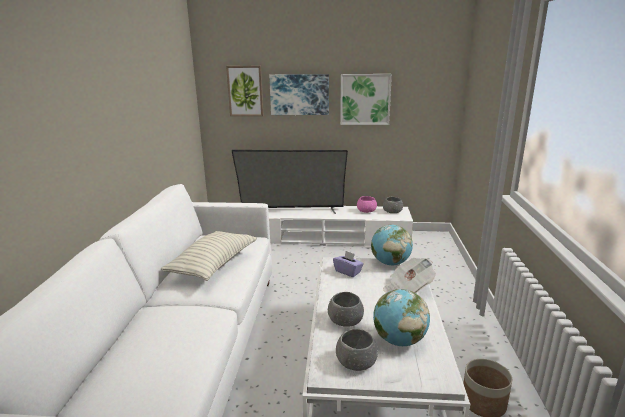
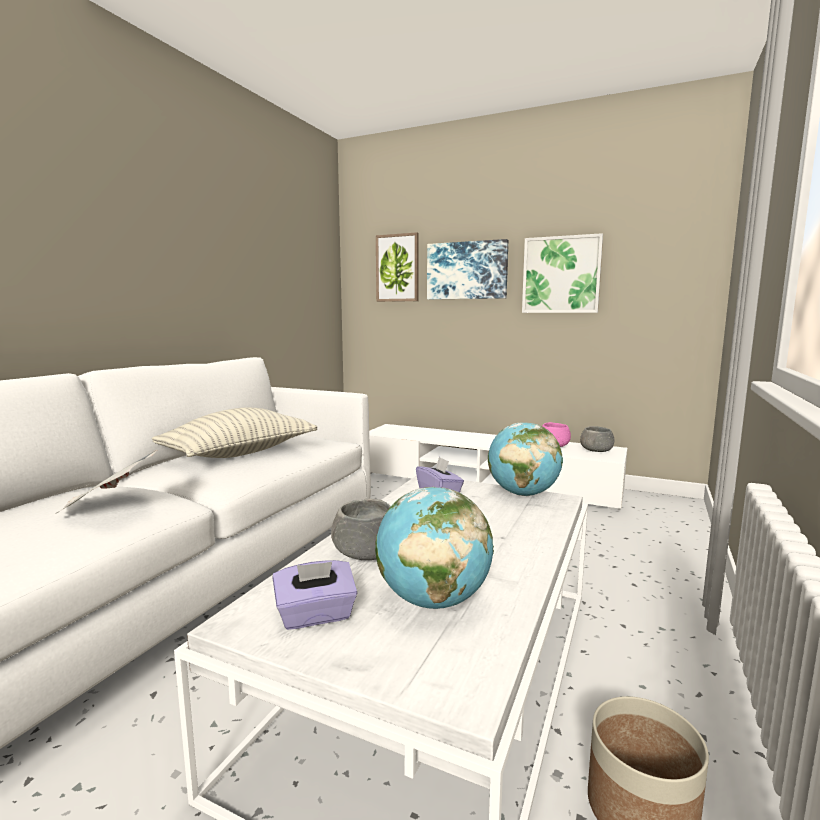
camera: 20 degrees right, 10 degrees down
television [232,150,348,214] -> none
grey bowl [336,328,378,371] -> purple tissue box [273,560,357,630]
newspaper [383,258,436,293] -> newspaper moved to [55,450,157,514]

